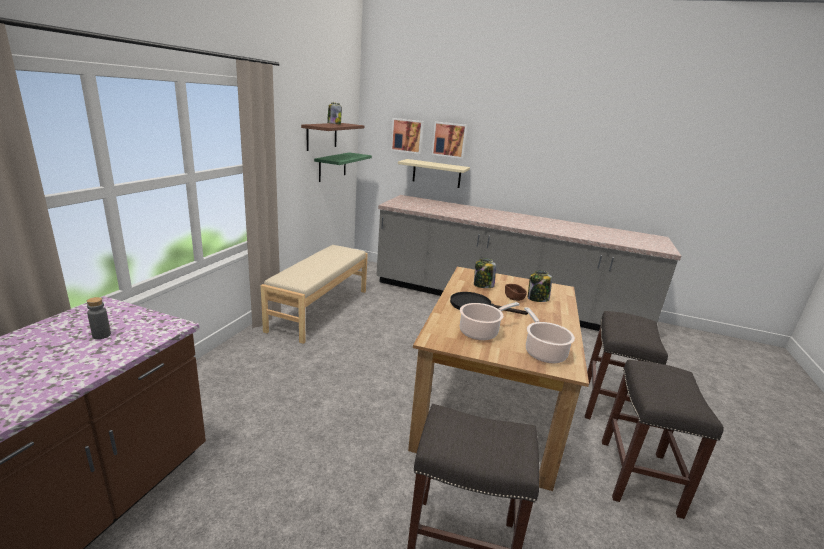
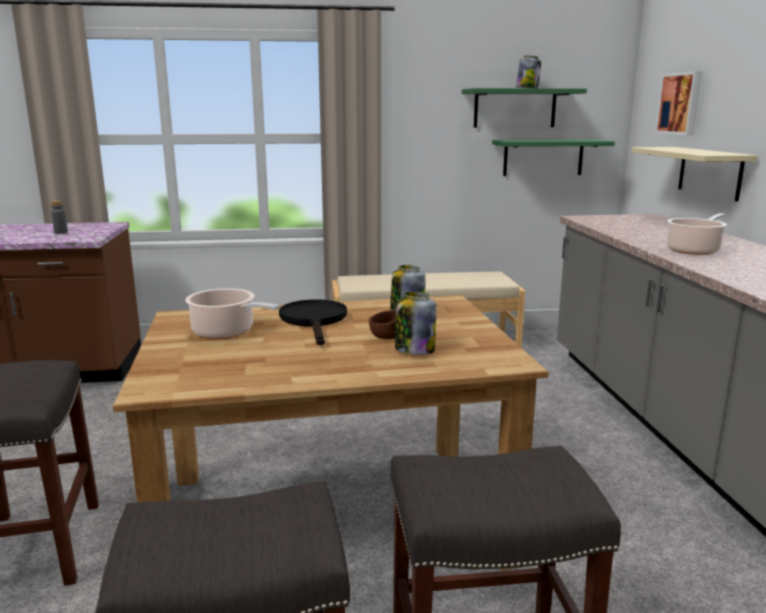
camera: 65 degrees right, 5 degrees down
brown shelf [301,123,364,151] -> green shelf [462,88,587,127]
picture [432,122,467,159] -> none
cooking pot [524,307,575,363] -> cooking pot moved to [667,213,727,255]

